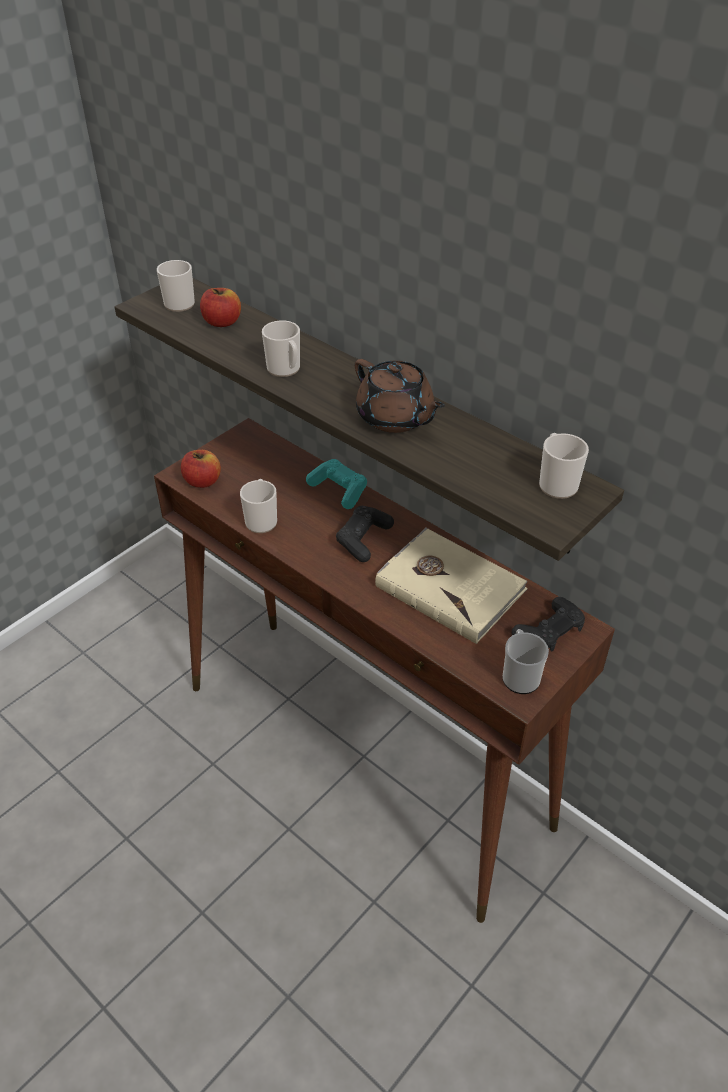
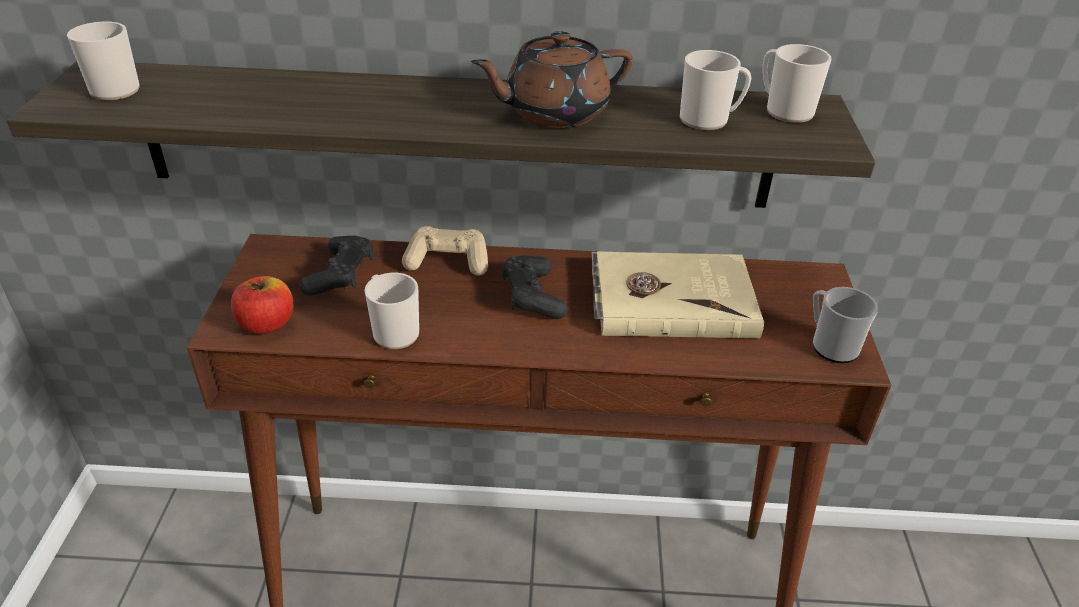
camera: 40 degrees left, 5 degrees down
apple [200,288,241,327] -> none
mug [262,320,300,377] -> mug moved to [680,50,751,130]
turquoise game controller [306,459,367,509] -> beige game controller [402,226,488,276]
brown teapot [355,359,445,433] -> brown teapot turned 150 degrees clockwise [471,31,632,128]
black game controller [512,597,585,651] -> black game controller moved to [300,236,373,295]

